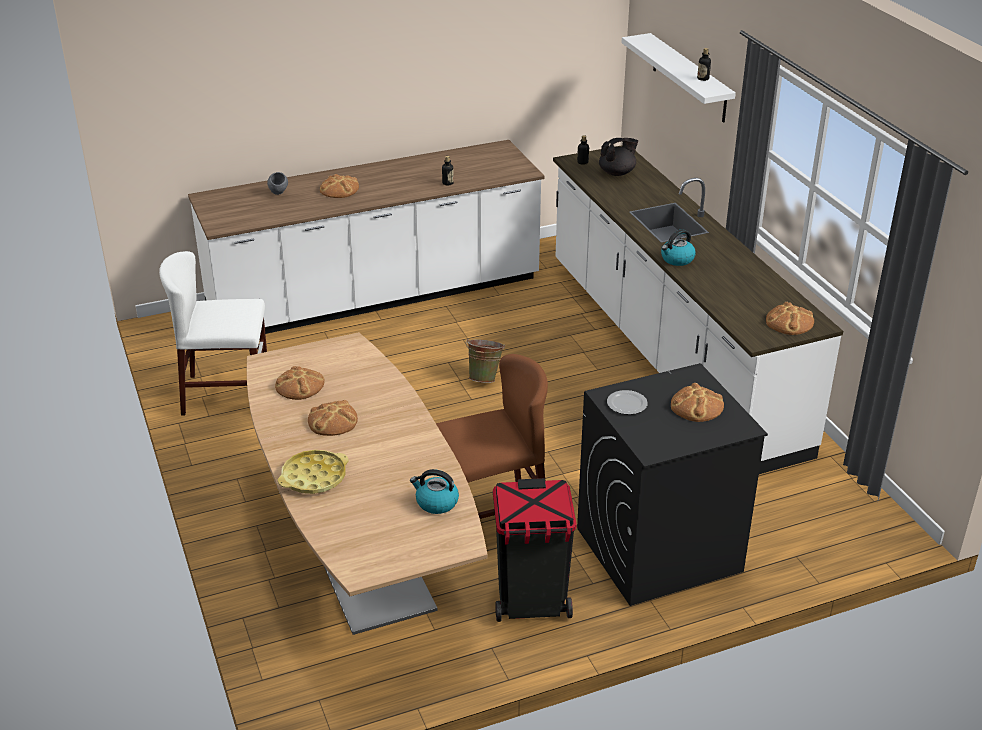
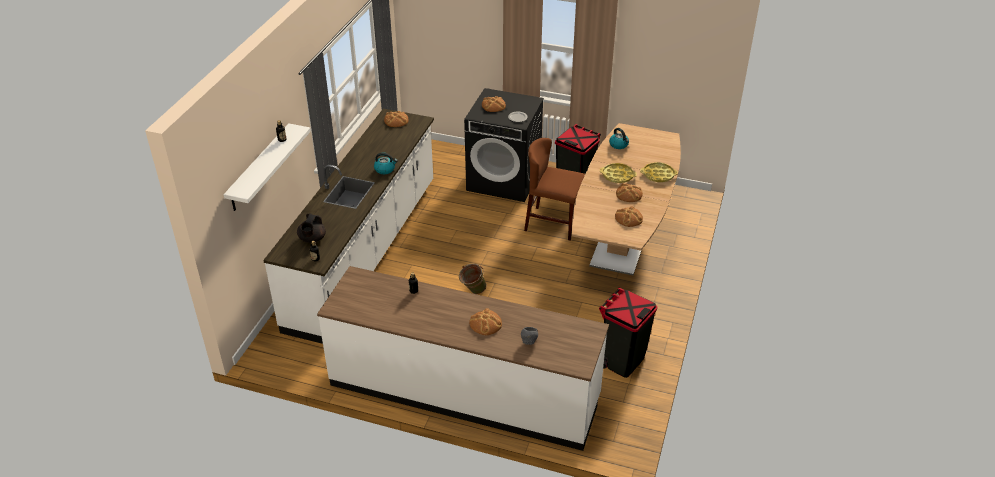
camera: 140 degrees left, 5 degrees up
white chair [159,251,267,416] -> black trash can [599,288,657,378]
black teapot [599,138,638,176] -> black teapot turned 90 degrees counterclockwise [297,214,326,243]
none -> yellow tray [600,163,637,183]

